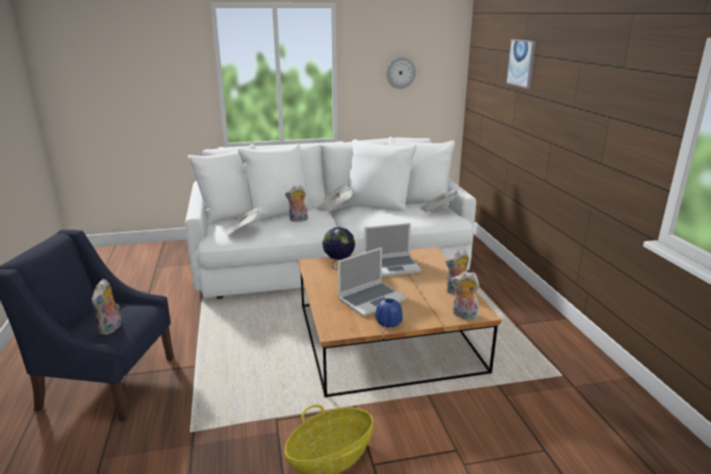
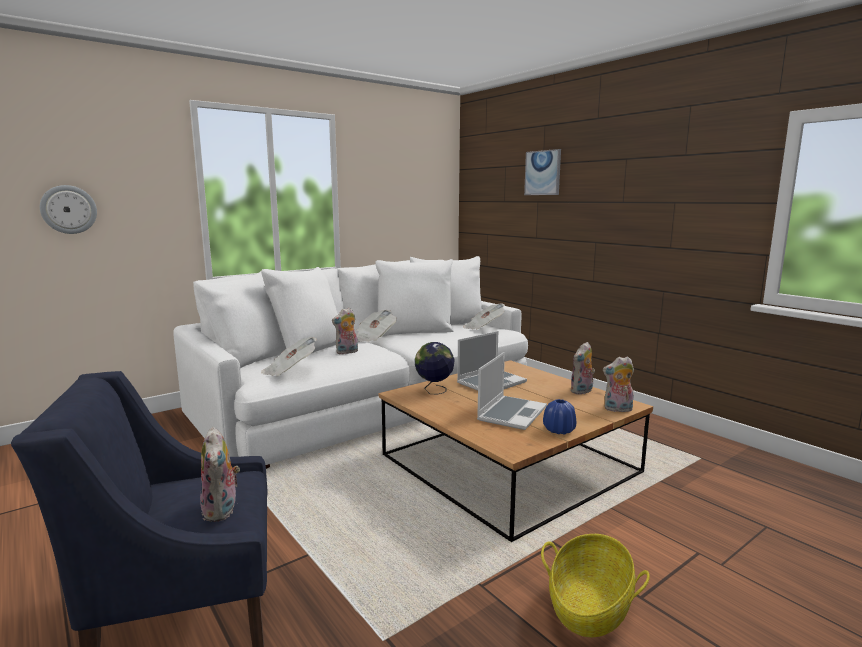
camera: 25 degrees left, 10 degrees down
wall clock [386,57,416,89] -> wall clock moved to [40,185,97,234]

